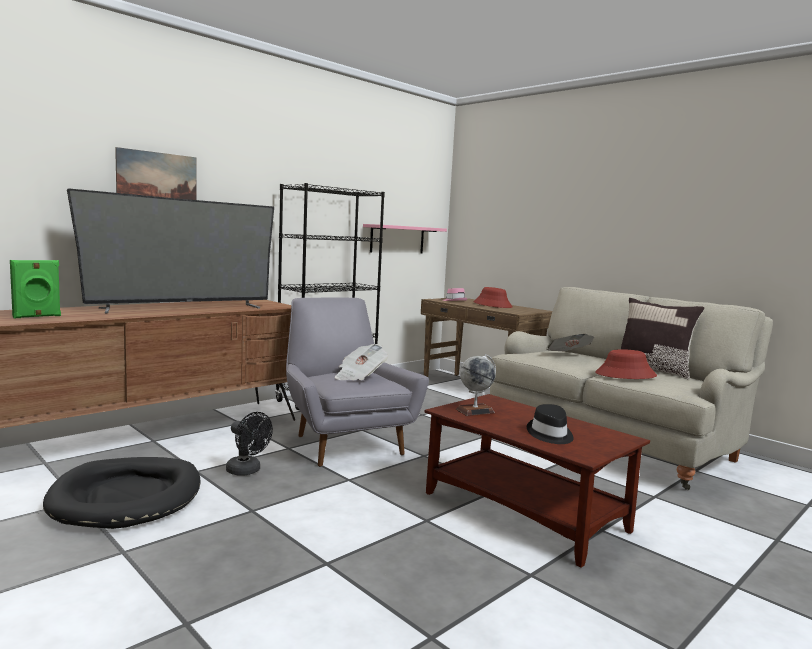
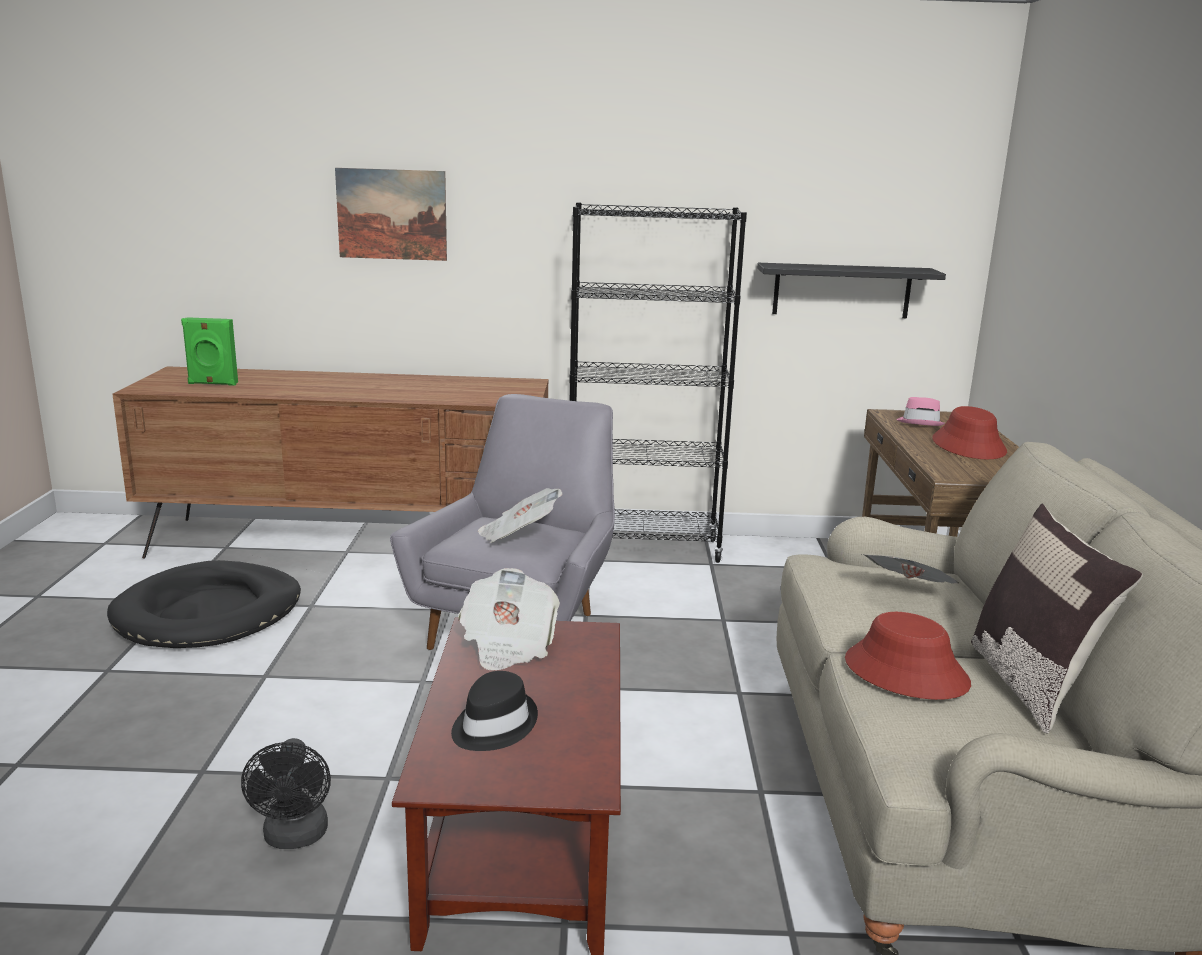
camera: 45 degrees right, 10 degrees up
television [67,188,274,313] -> none
black fan [226,412,273,476] -> black fan moved to [241,738,331,849]
pink shelf [363,224,447,253] -> black shelf [757,263,946,318]
globe [456,354,496,416] -> newspaper [458,568,560,670]

